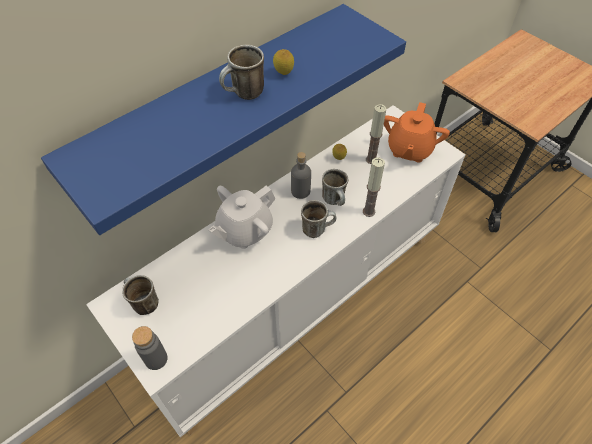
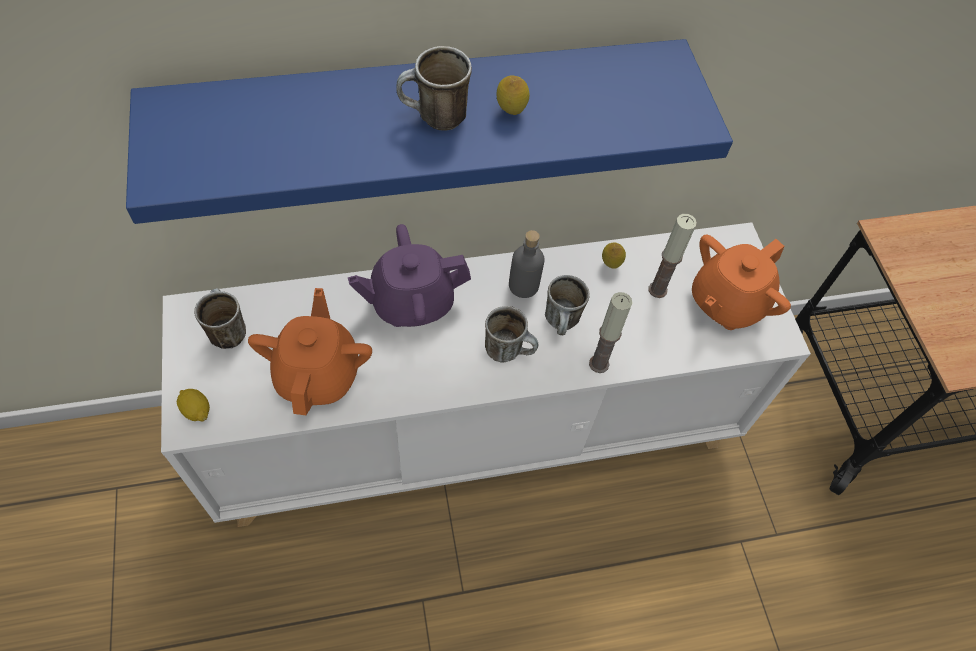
camera: 25 degrees right, 5 degrees up
grey bottle [132,326,168,370] -> lemon [177,389,210,422]
white teapot [208,185,275,249] -> purple teapot [348,224,471,327]
none -> orange teapot [248,288,372,415]

